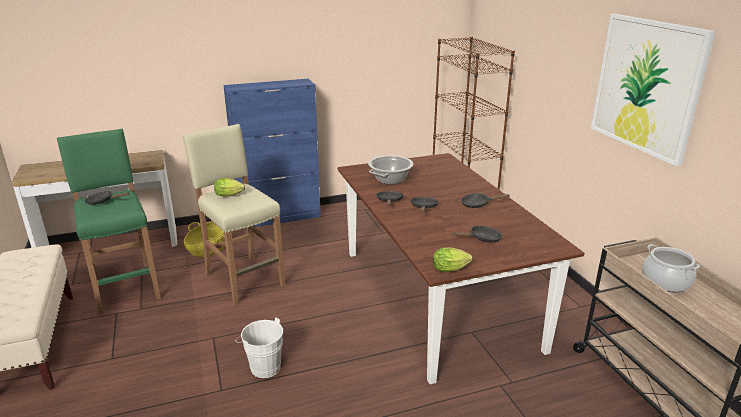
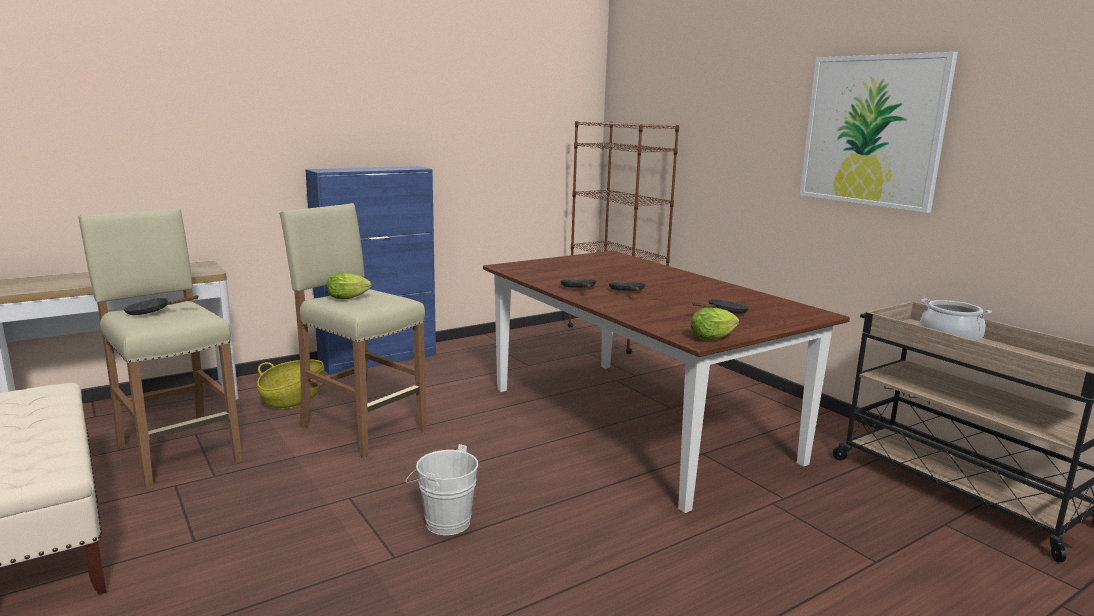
camera: 15 degrees left, 10 degrees down
green stool [57,129,161,315] -> beige stool [78,208,242,490]
cooking pot [368,155,413,185] -> none
black frying pan [461,193,510,208] -> none

